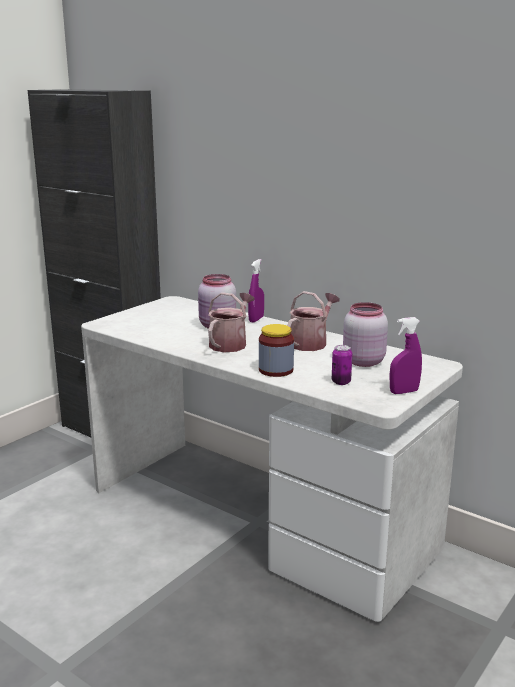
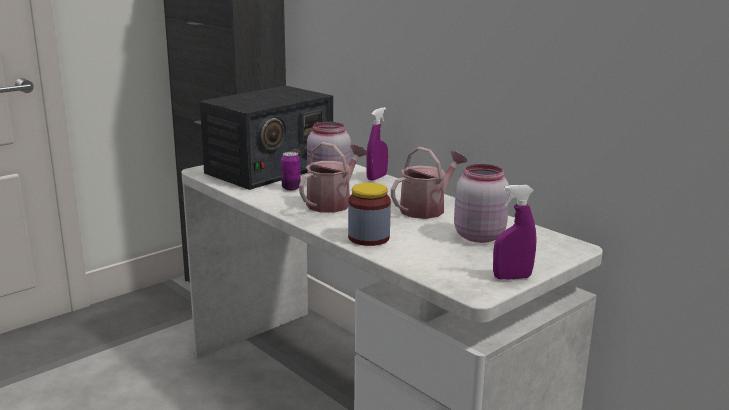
camera: 10 degrees right, 0 degrees up
can [332,345,352,385] -> can moved to [281,152,301,191]
none -> radio [200,86,333,190]

